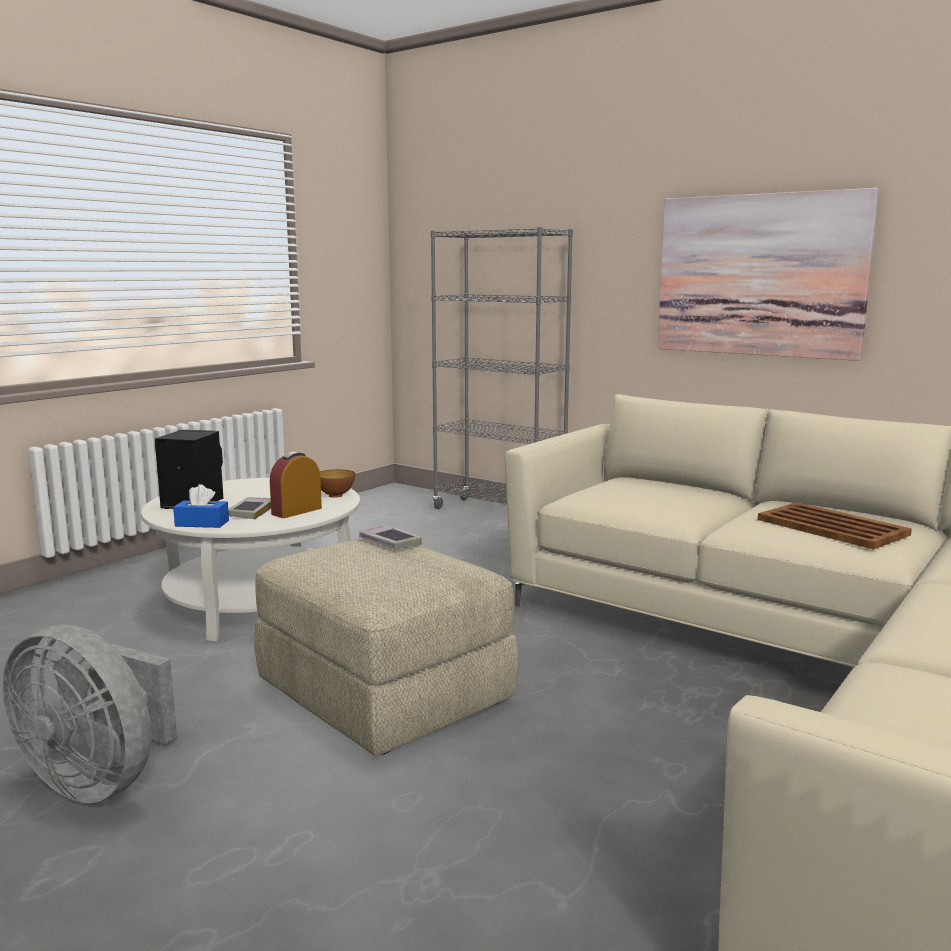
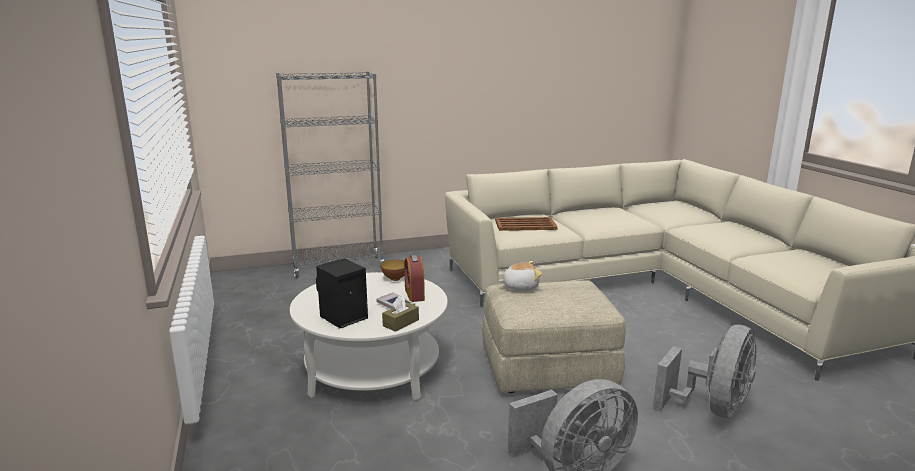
camera: 55 degrees left, 5 degrees up
blue tissue box [173,484,229,528] -> brown tissue box [382,296,419,332]
book [359,524,422,550] -> plush toy [499,261,542,291]
picture [658,188,879,361] -> none
brown tray [758,502,912,550] -> brown tray moved to [495,217,558,231]
none -> grey fan [653,324,757,418]

